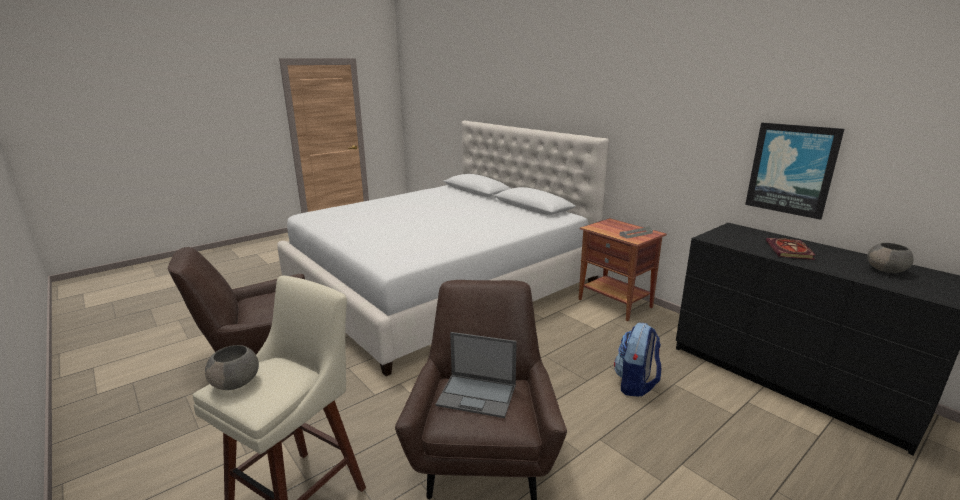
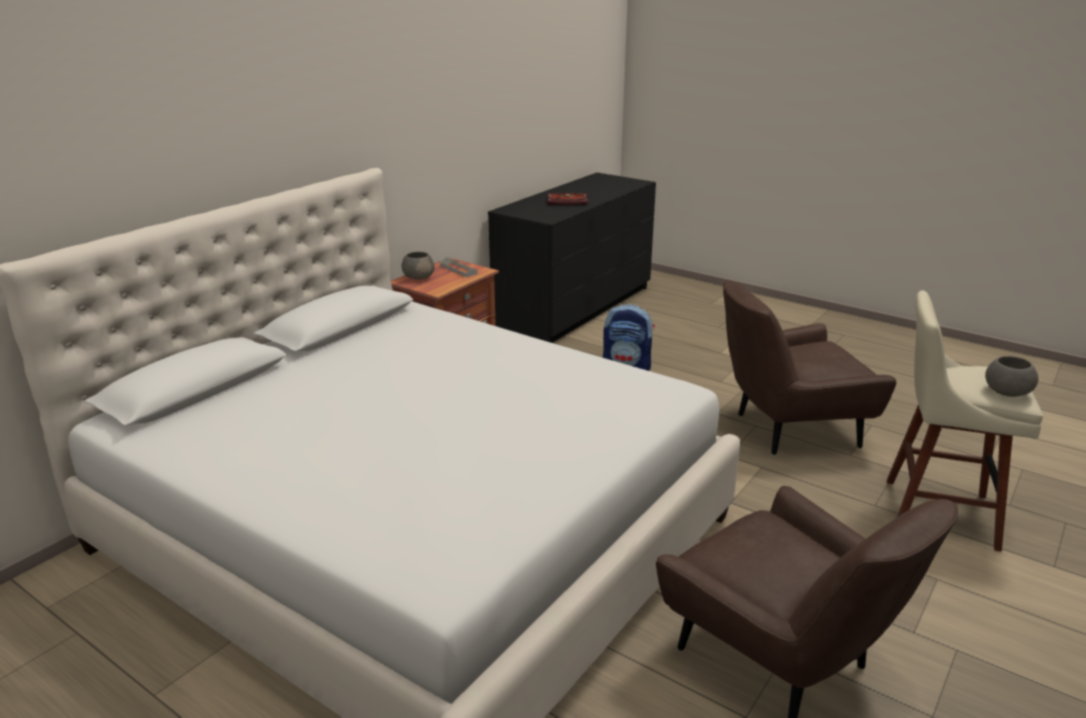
camera: 105 degrees left, 5 degrees up
laptop [436,332,517,418] -> none
picture [745,123,844,220] -> none
grey bowl [867,243,914,273] -> grey bowl moved to [402,252,435,280]

